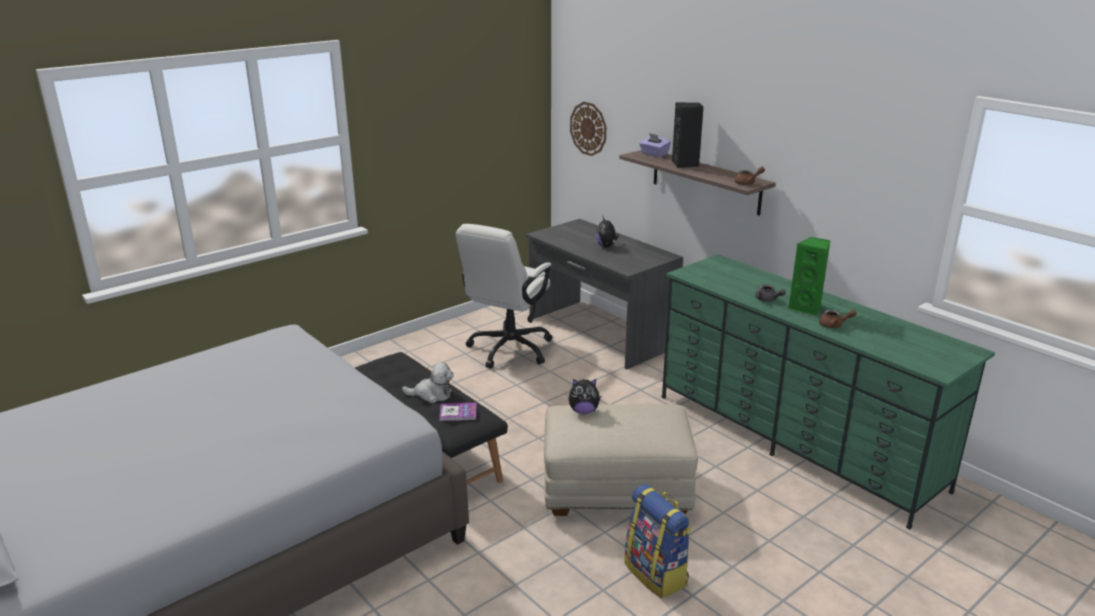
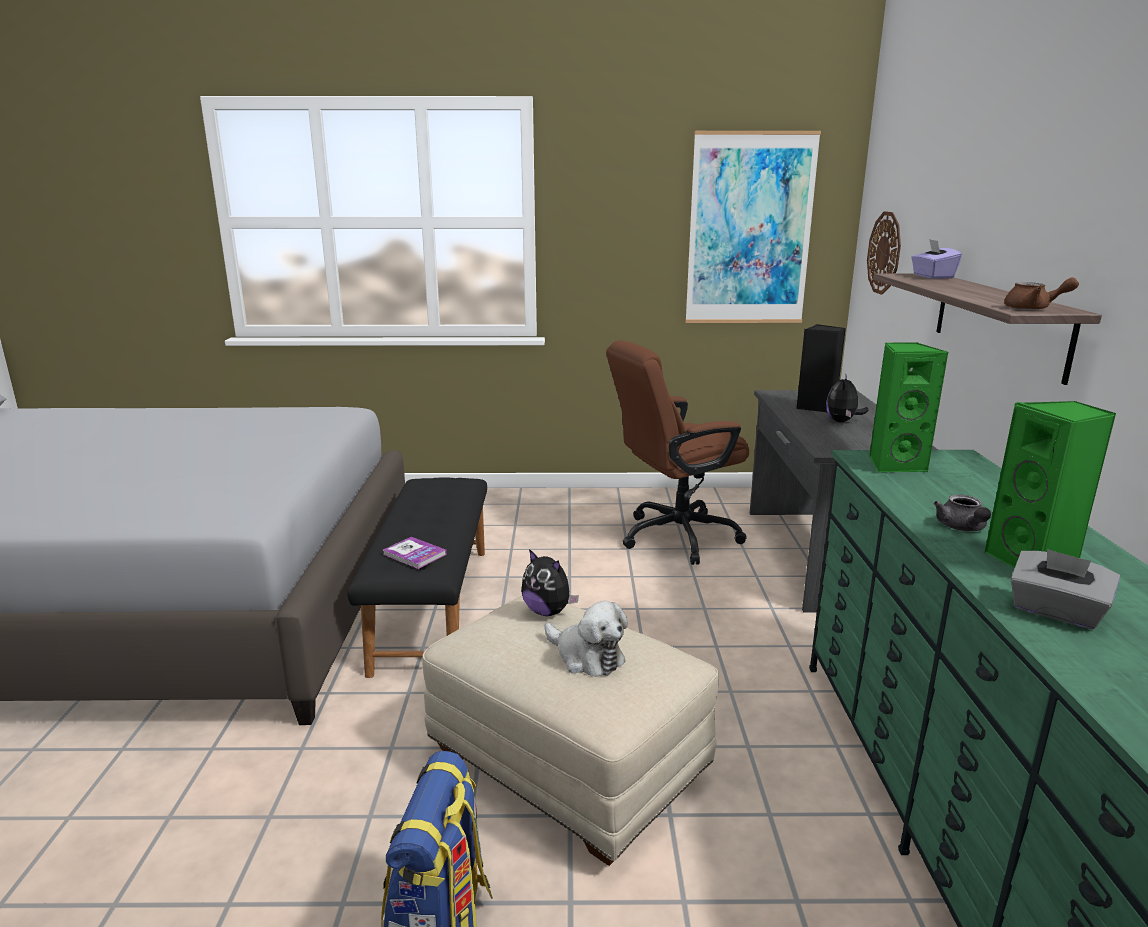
camera: 40 degrees right, 5 degrees down
plush toy [402,362,453,403] -> plush toy moved to [544,601,628,677]
white office chair [456,224,553,368] -> brown office chair [606,340,749,565]
black speaker [672,102,704,168] -> black speaker moved to [796,324,846,412]
brown teapot [819,310,857,328] -> grey tissue box [1010,549,1120,630]
none -> picture [685,131,821,323]
none -> green speaker [869,342,948,473]

